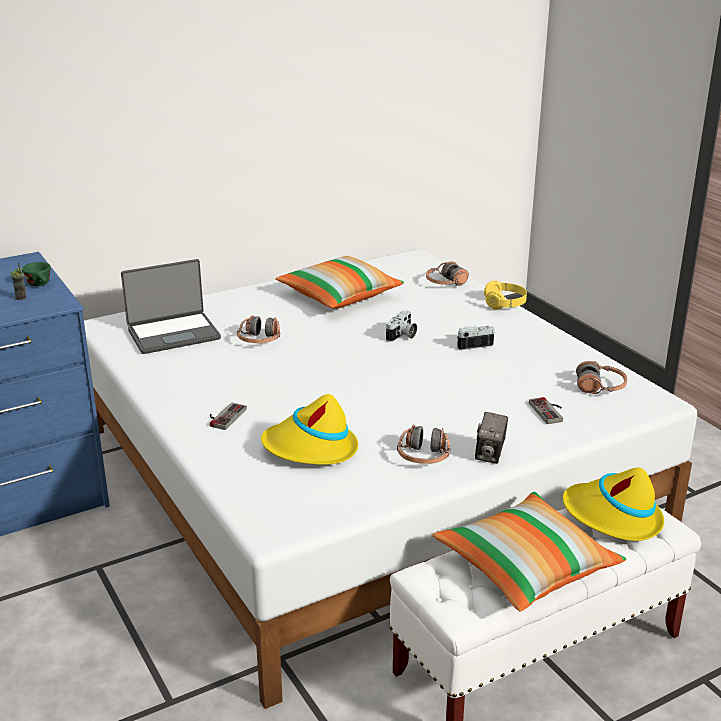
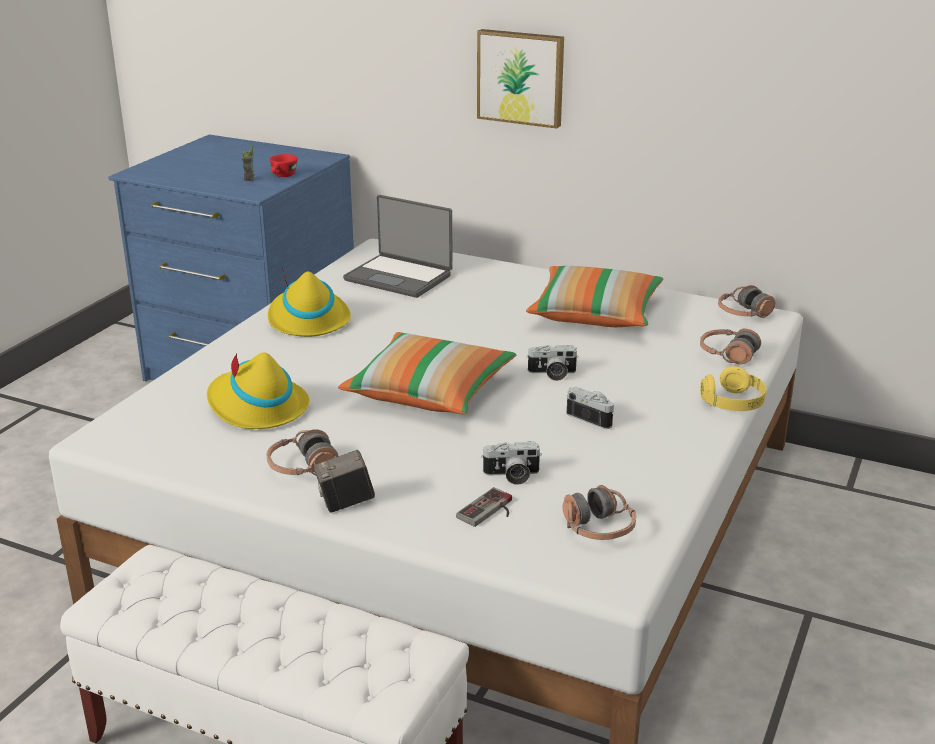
camera: 55 degrees right, 0 degrees up
green cup [22,262,51,286] -> red cup [270,154,298,177]
game controller [210,403,247,430] -> none
headphones [237,315,280,343] -> headphones moved to [718,285,775,318]
pillow [432,492,626,611] -> pillow moved to [338,332,516,414]
yellow hat [563,467,664,541] -> yellow hat moved to [268,267,351,337]
none -> picture [477,29,564,129]
none -> camera [481,441,542,485]

